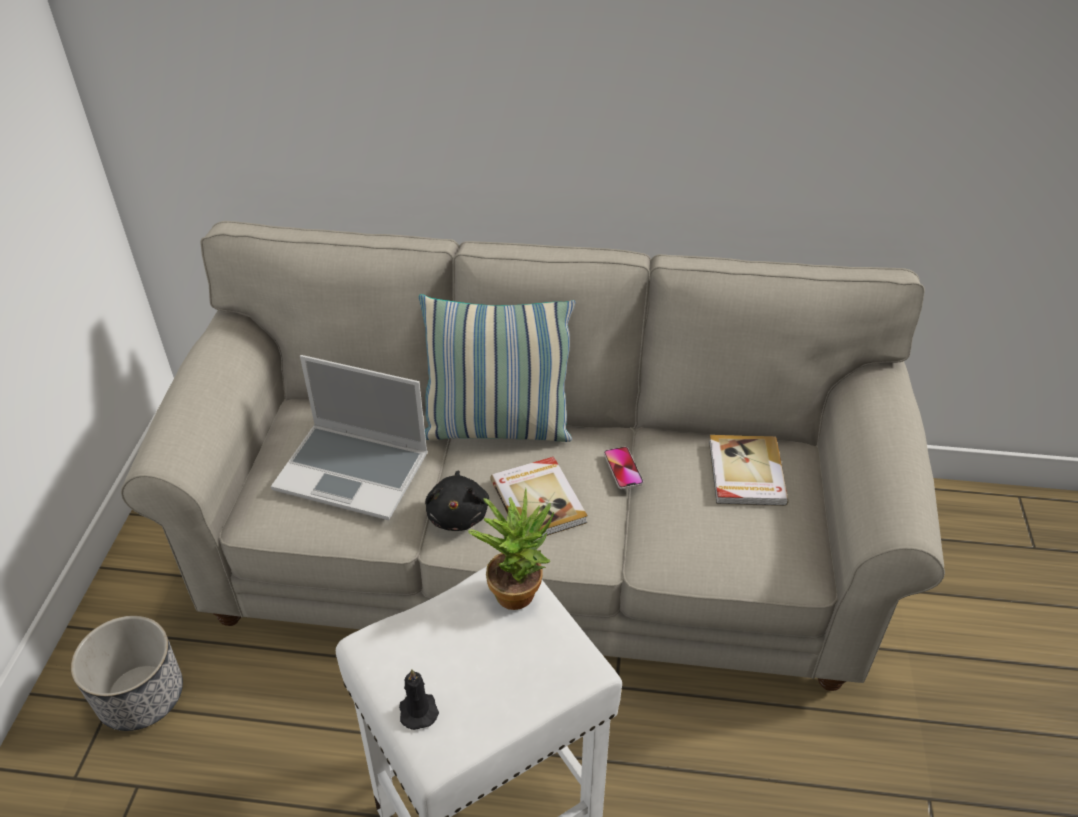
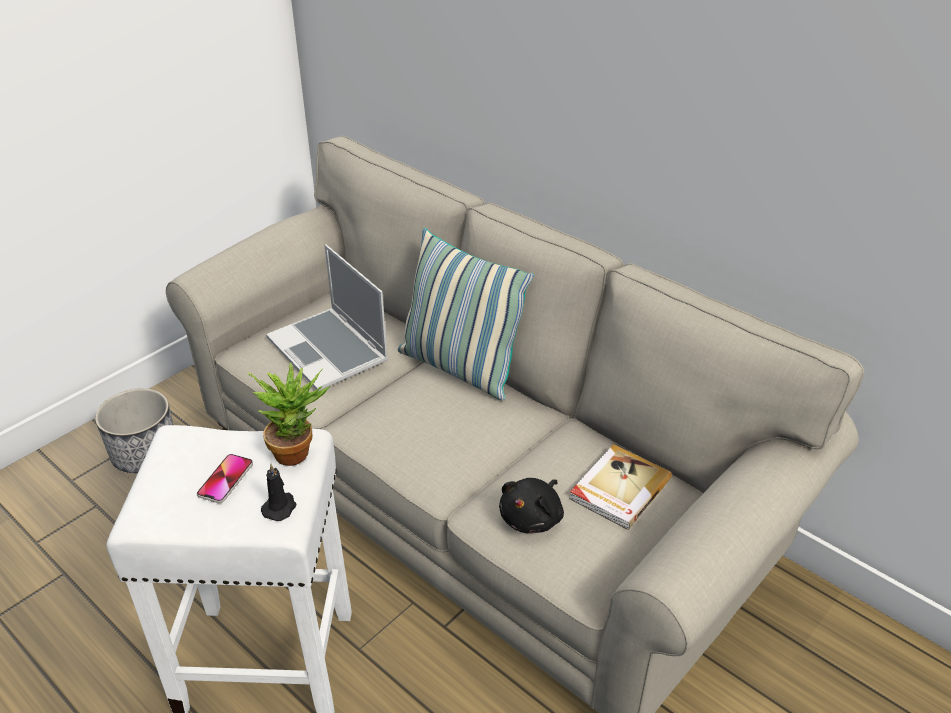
camera: 35 degrees right, 5 degrees down
black candle [399,669,439,730] -> black candle moved to [261,464,297,521]
black plush toy [425,471,490,531] -> black plush toy moved to [499,478,564,533]
book [490,457,588,538] -> none
phone [604,447,643,489] -> phone moved to [197,454,253,503]

